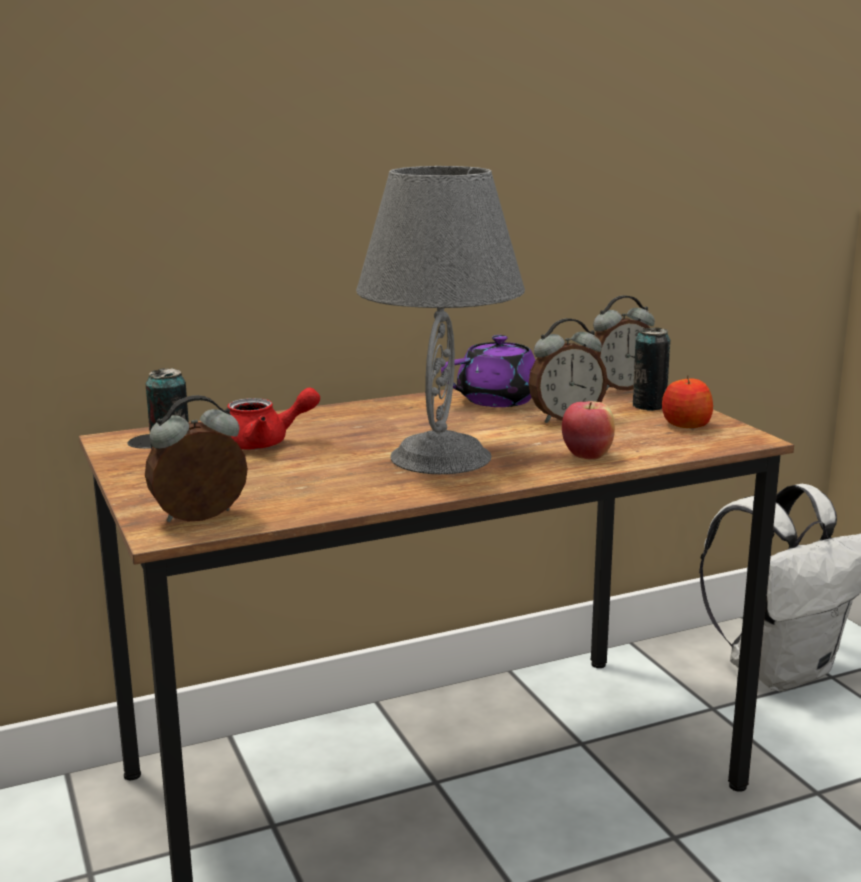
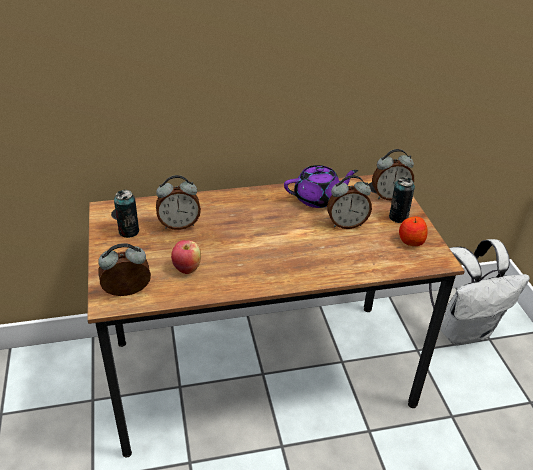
camera: 10 degrees right, 20 degrees up
red teapot [227,387,320,450] -> alarm clock [156,175,201,230]
grey table lamp [356,166,525,474] -> none
apple [562,401,615,460] -> apple moved to [171,240,201,274]

